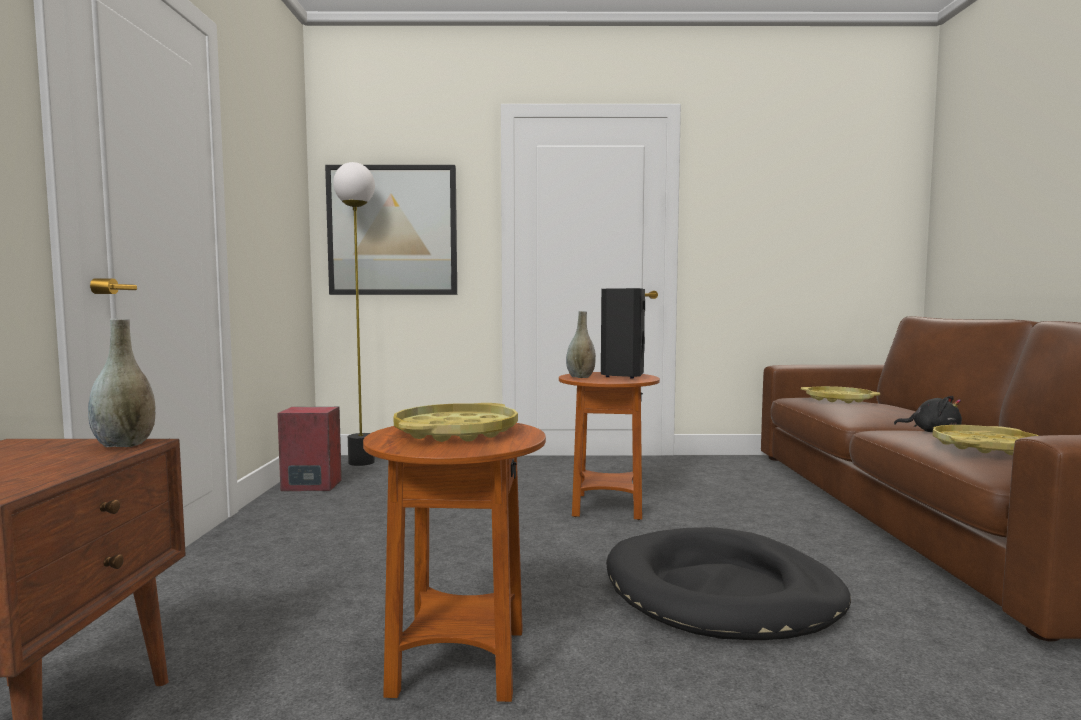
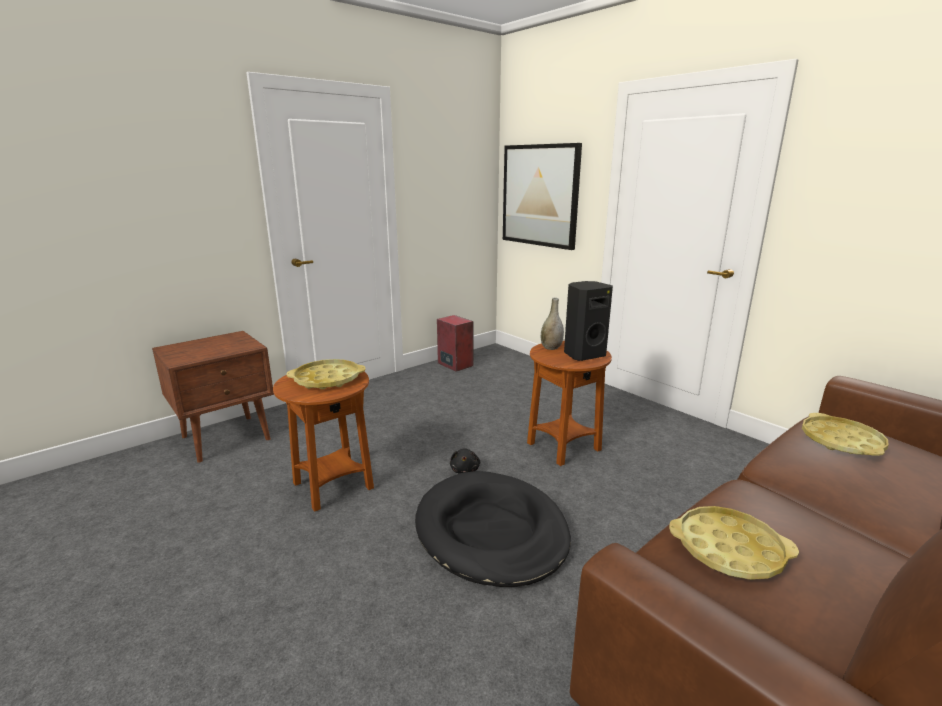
camera: 50 degrees right, 15 degrees up
grey vase [88,319,155,447] -> none
floor lamp [333,162,375,466] -> none
black plush toy [894,396,962,432] -> black plush toy moved to [450,448,480,473]

